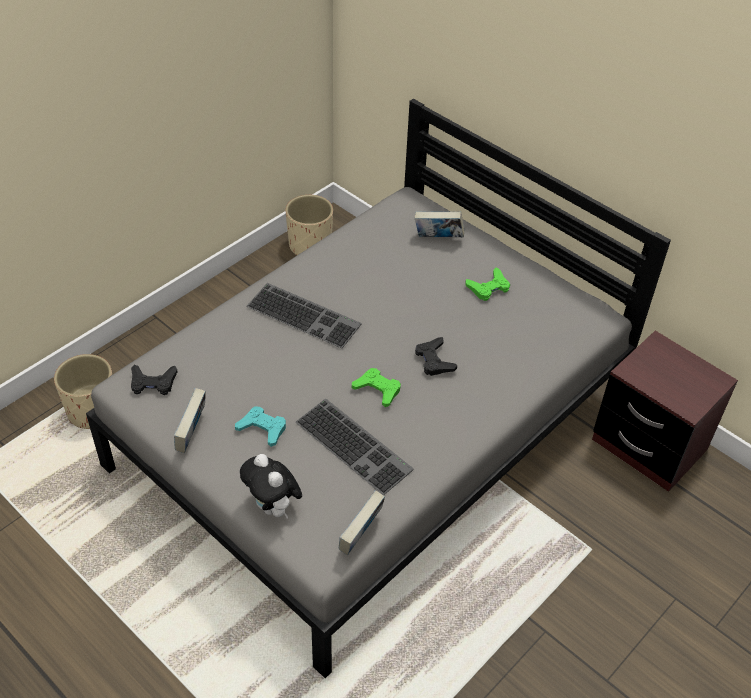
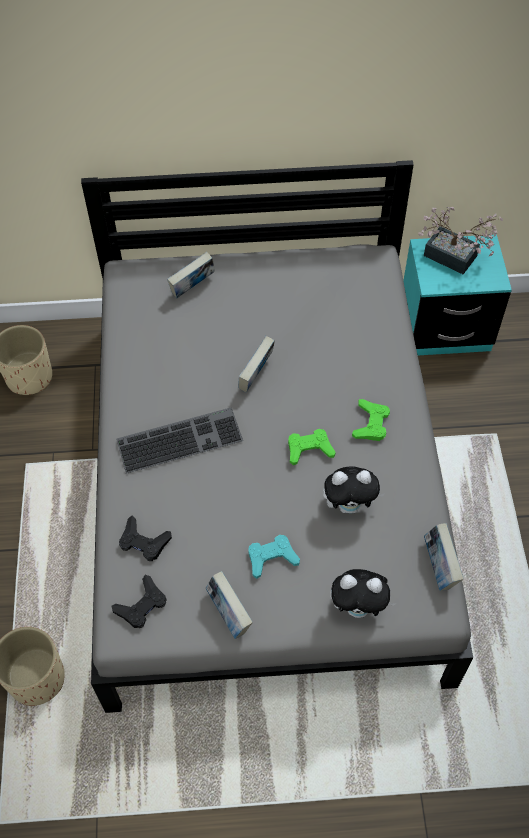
camera: 45 degrees left, 10 degrees up
keyboard [295,398,414,495] -> plush toy [323,466,384,513]
black game controller [415,337,457,376] -> black game controller moved to [119,516,172,561]
green game controller [466,267,510,301] -> green game controller moved to [352,399,390,441]
brown nightstand [592,331,738,492] -> turquoise nightstand [403,234,512,355]
none -> book [238,336,275,392]
none -> potted plant [418,207,503,274]

